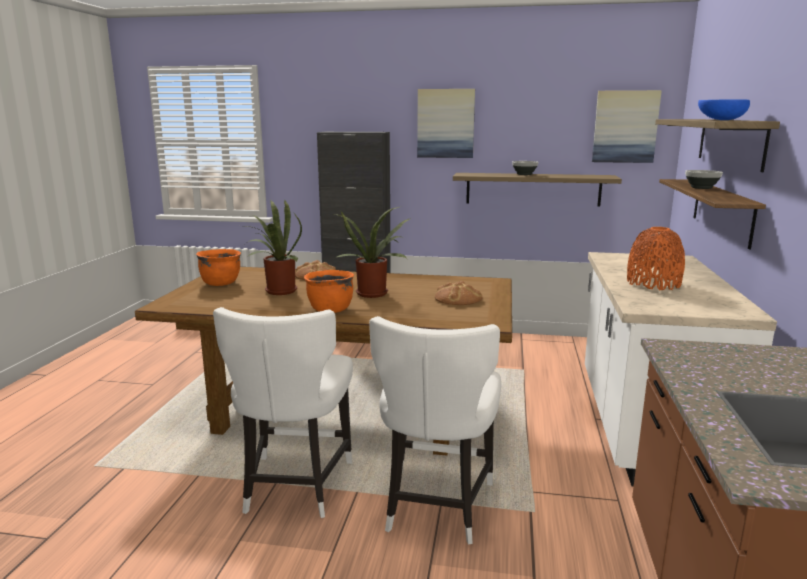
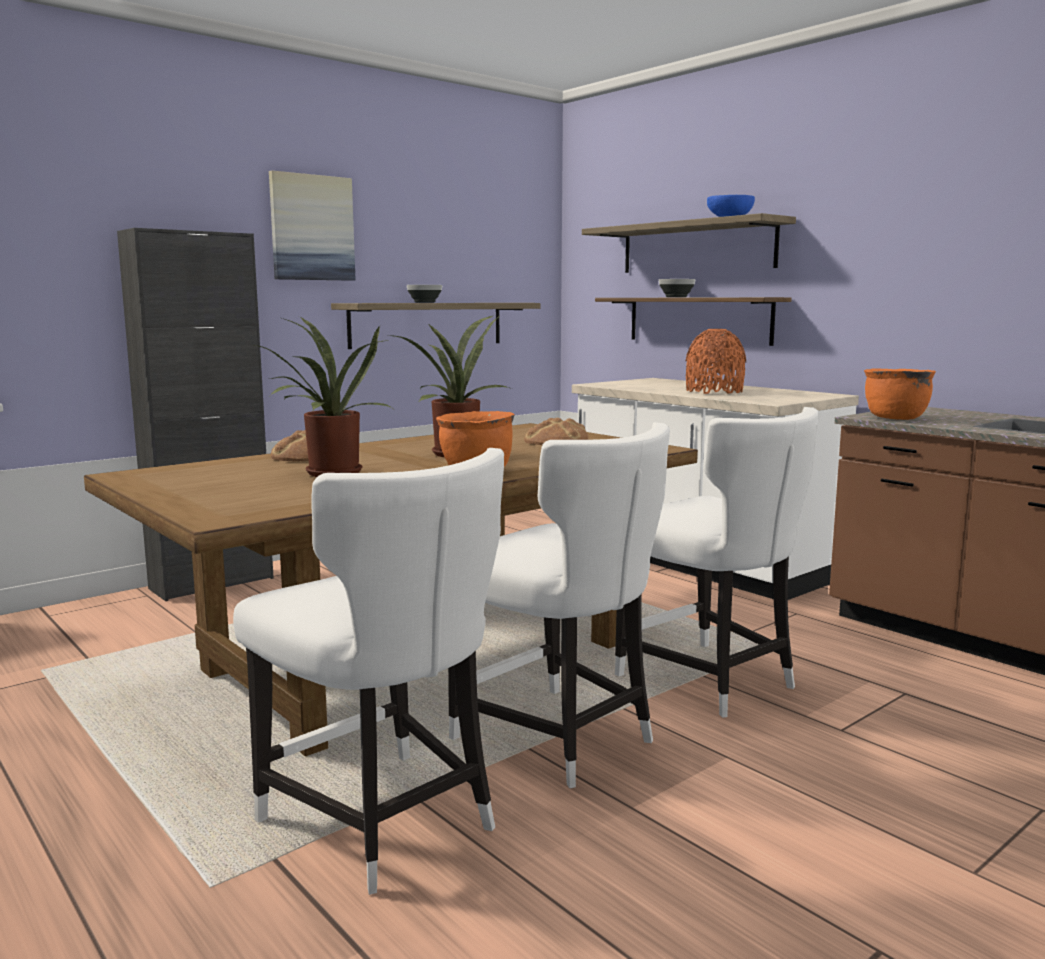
camera: 50 degrees left, 5 degrees down
orange cooking pot [196,249,241,286] -> orange cooking pot moved to [864,368,936,420]
picture [592,90,662,163] -> none
none -> white chair [233,448,504,895]

